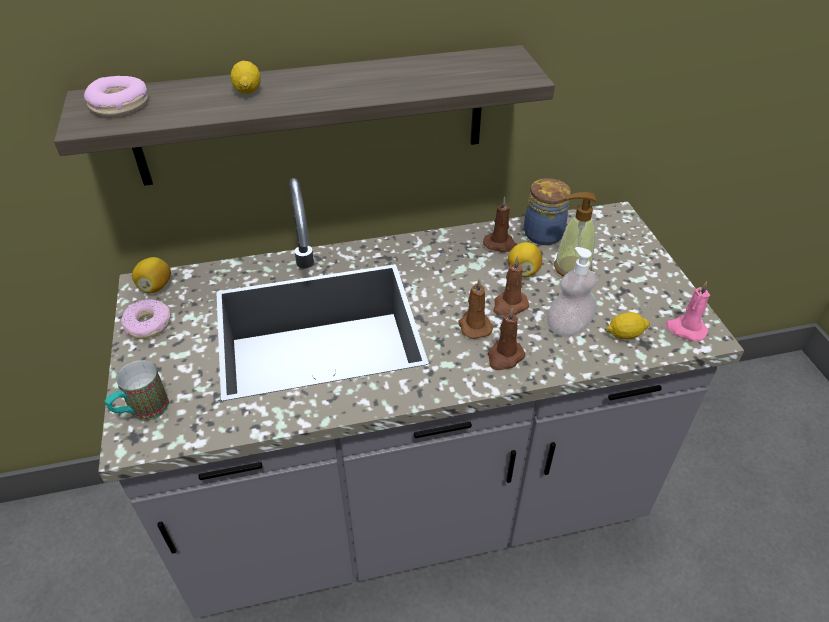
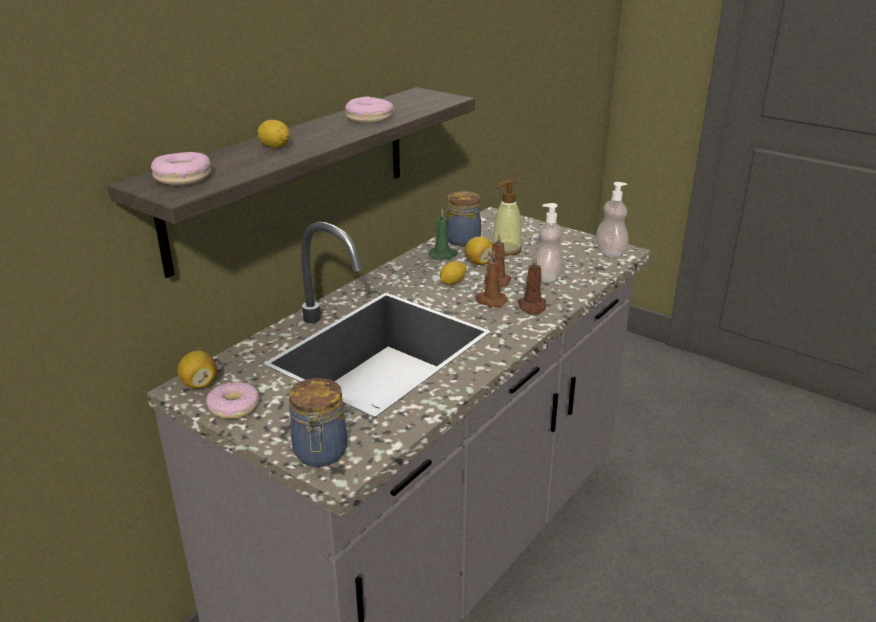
camera: 40 degrees left, 15 degrees down
mug [105,360,169,421] -> jar [289,378,347,467]
brown candle [483,197,517,252] -> green candle [428,209,458,260]
lemon [606,312,650,339] -> lemon moved to [440,261,466,285]
pink candle [665,281,710,341] -> soap dispenser [596,182,629,258]
none -> donut [345,97,394,123]

